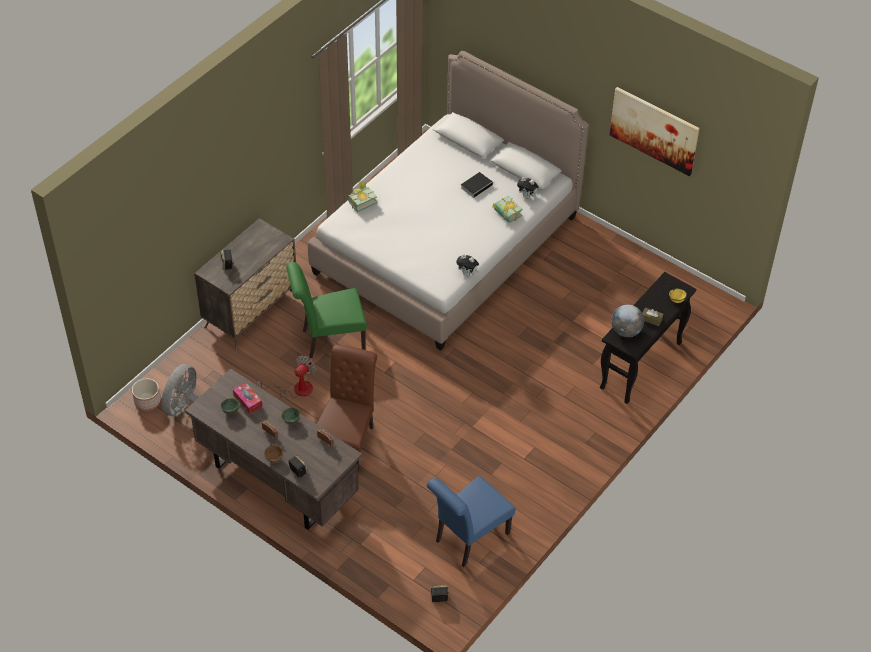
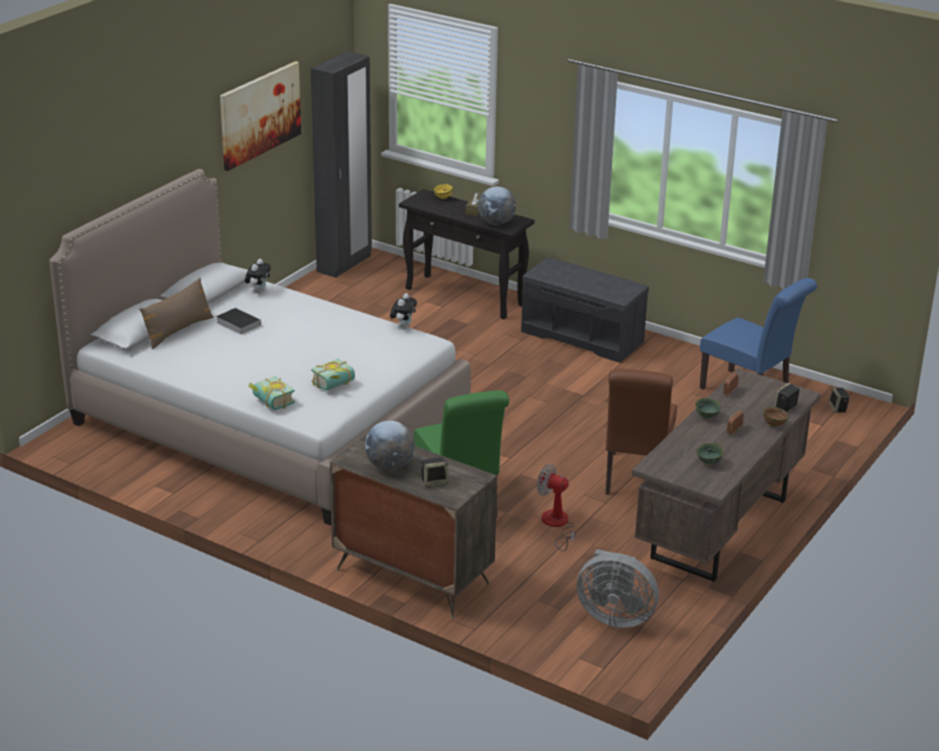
camera: 95 degrees left, 20 degrees down
planter [132,378,161,411] -> none
tissue box [233,382,262,414] -> none
brown chair [317,344,377,473] -> brown chair turned 90 degrees counterclockwise [606,369,677,495]
book [492,196,523,223] -> book moved to [311,359,355,391]
none -> brown pillow [139,278,214,350]
none -> black wardrobe [311,51,372,278]
none -> globe [365,421,415,470]
none -> grey bench [521,257,649,363]

